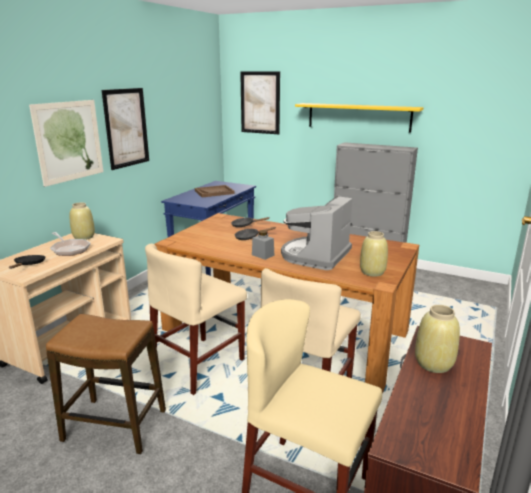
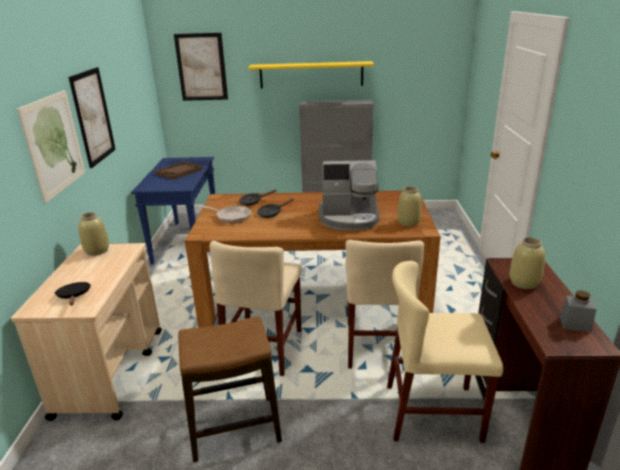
camera: 25 degrees left, 5 degrees up
frying pan [50,232,90,256] -> frying pan moved to [198,205,251,223]
grey jar [252,230,275,260] -> grey jar moved to [560,290,596,332]
coffee machine [281,195,352,270] -> coffee machine turned 90 degrees counterclockwise [319,160,379,231]

